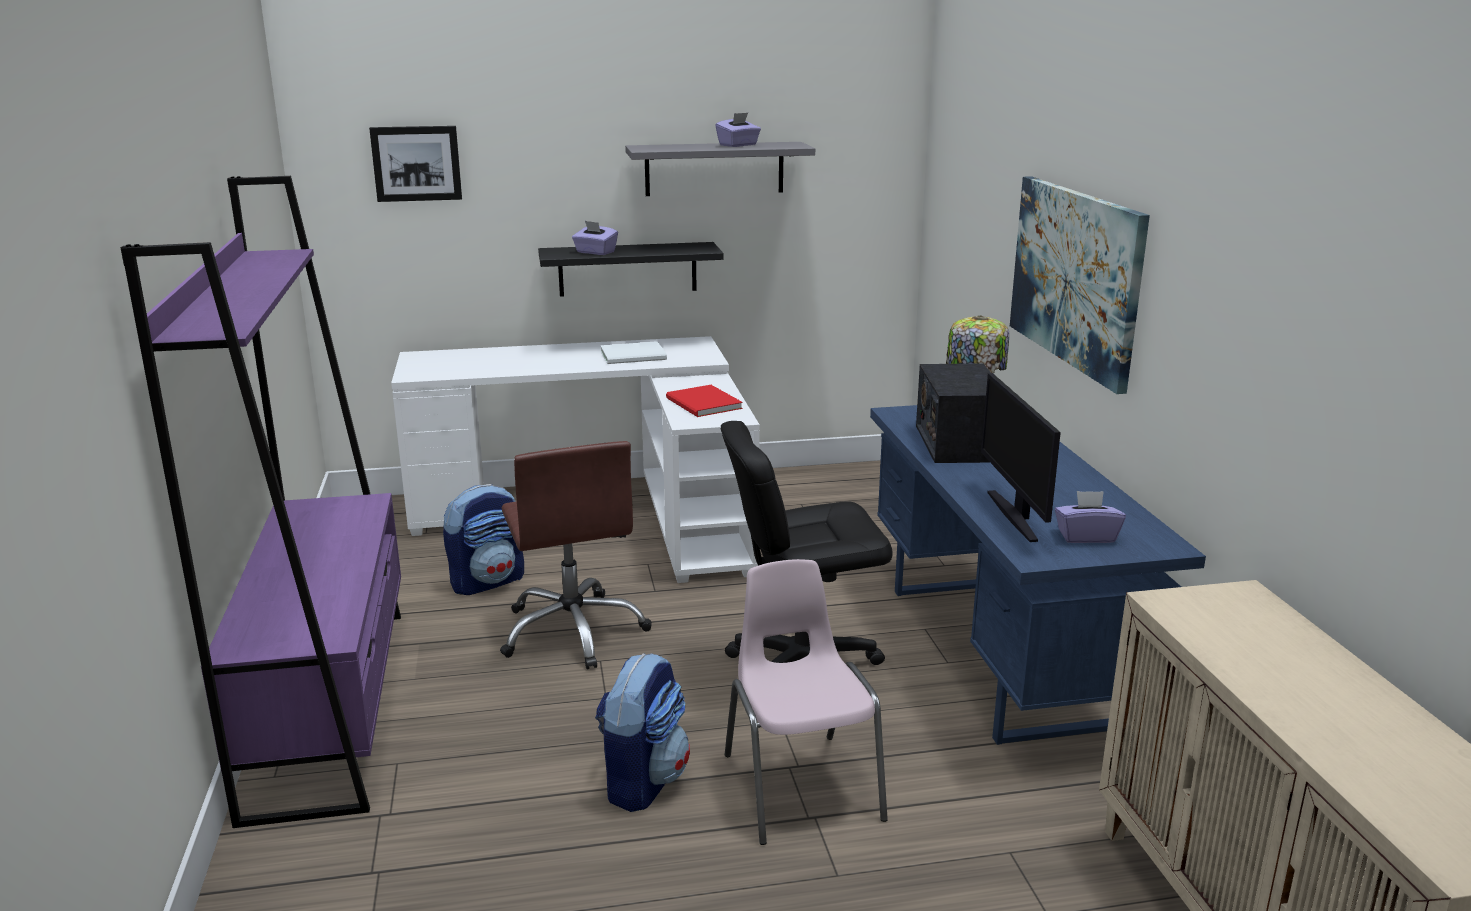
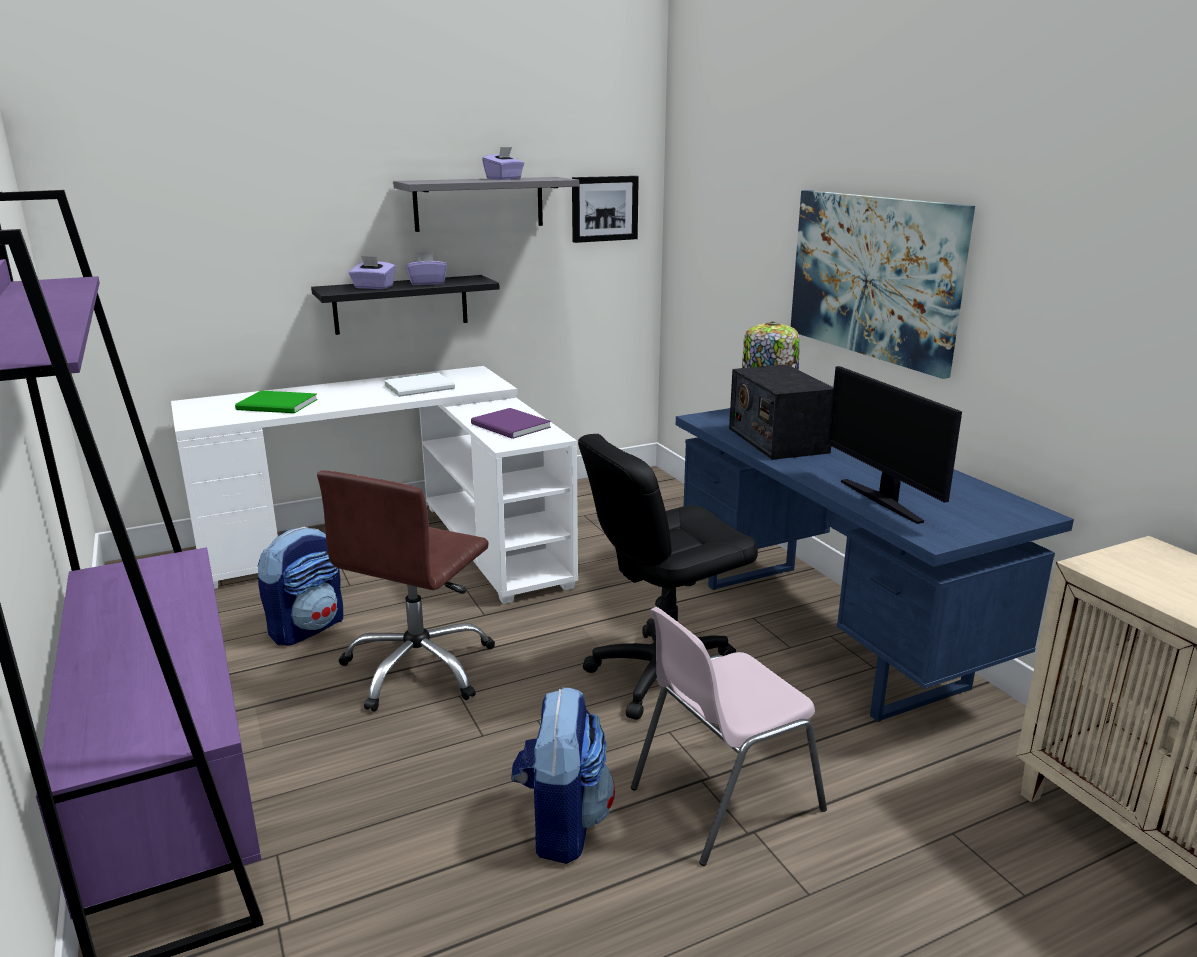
camera: 15 degrees left, 0 degrees up
picture [369,126,462,202] -> picture moved to [572,176,639,243]
brown office chair [500,441,652,669] -> brown office chair turned 60 degrees clockwise [317,470,495,712]
red book [666,385,743,417] -> purple book [471,408,551,439]
pink chair [725,559,888,845] -> pink chair turned 90 degrees counterclockwise [631,607,827,866]
purple tissue box [1055,491,1126,543] -> purple tissue box moved to [406,251,447,285]
none -> green book [235,391,318,413]

